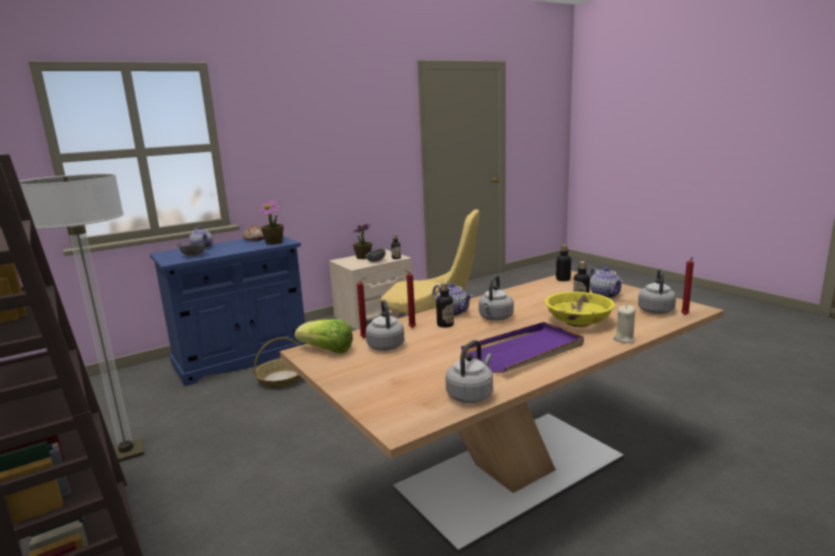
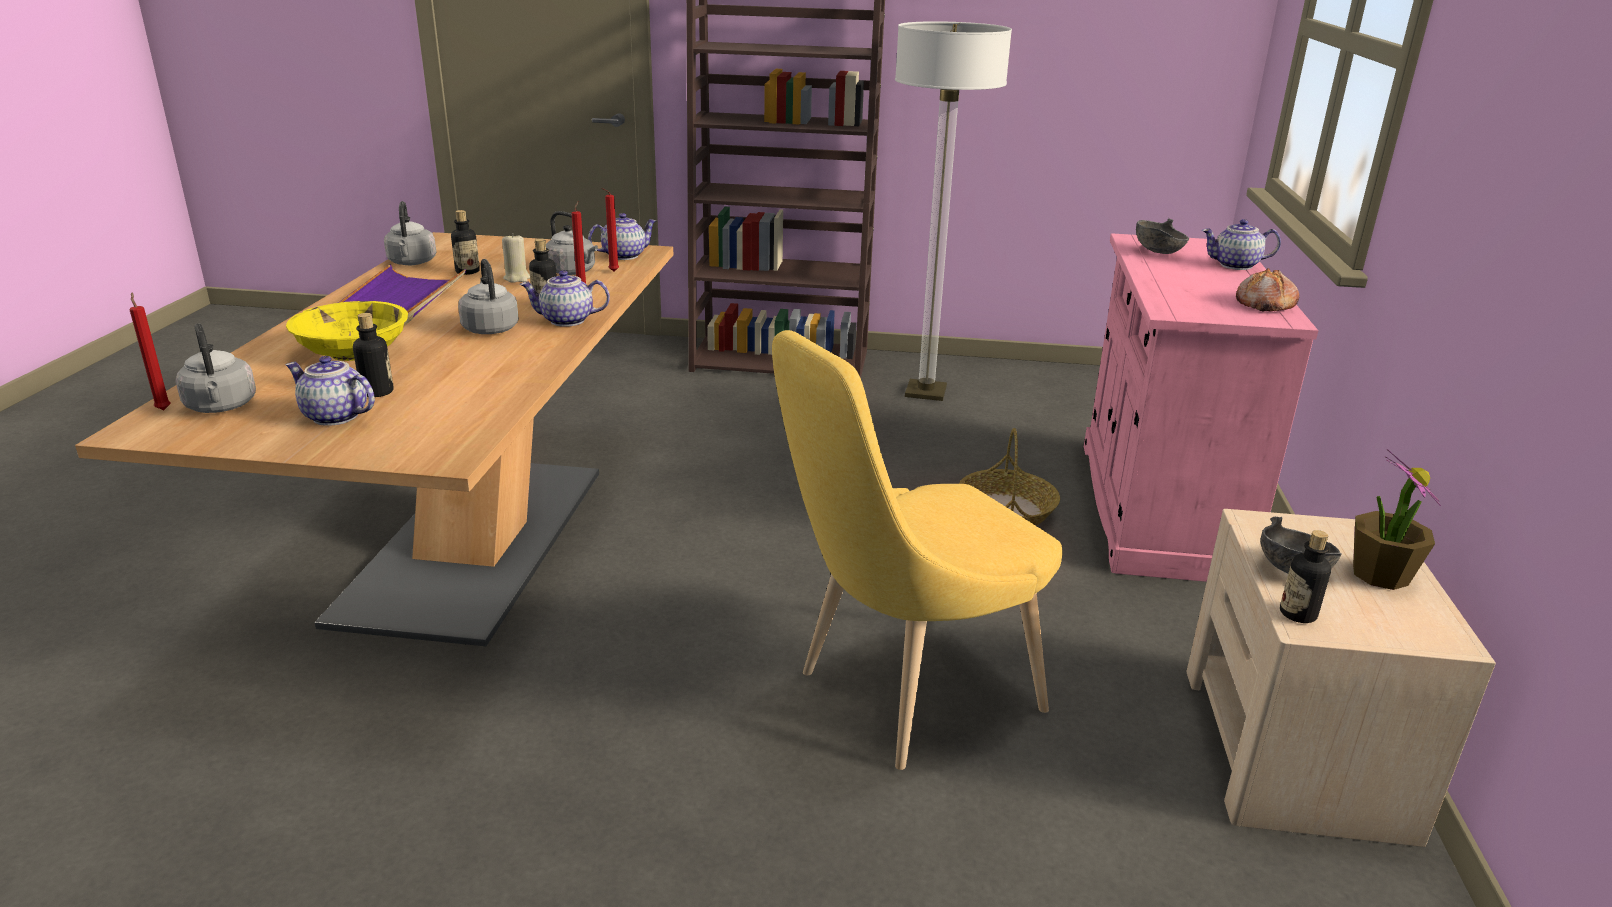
camera: 130 degrees right, 10 degrees up
blue cabinet [150,236,306,386] -> pink cabinet [1084,233,1318,582]
potted plant [258,200,284,245] -> none
lettuce [294,319,353,353] -> teapot [588,213,656,260]
bottle [556,244,572,281] -> bottle moved to [451,210,480,275]
beige candle [613,305,636,343] -> beige candle moved to [502,233,530,283]

